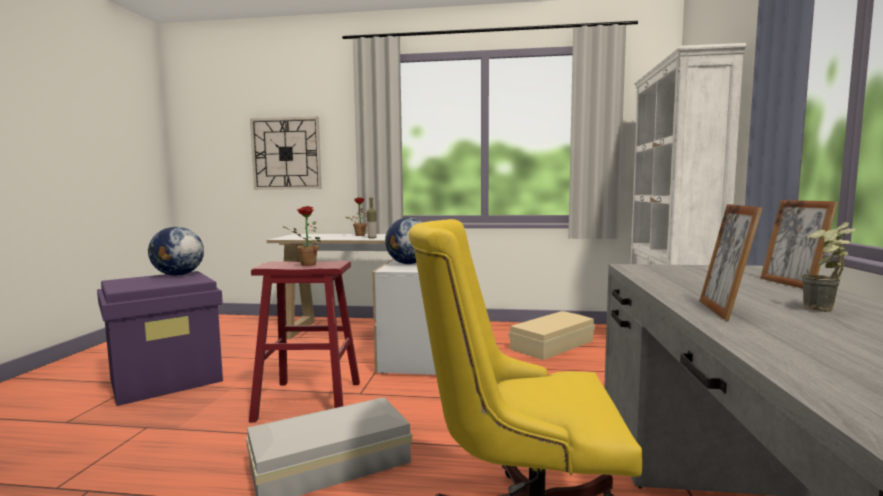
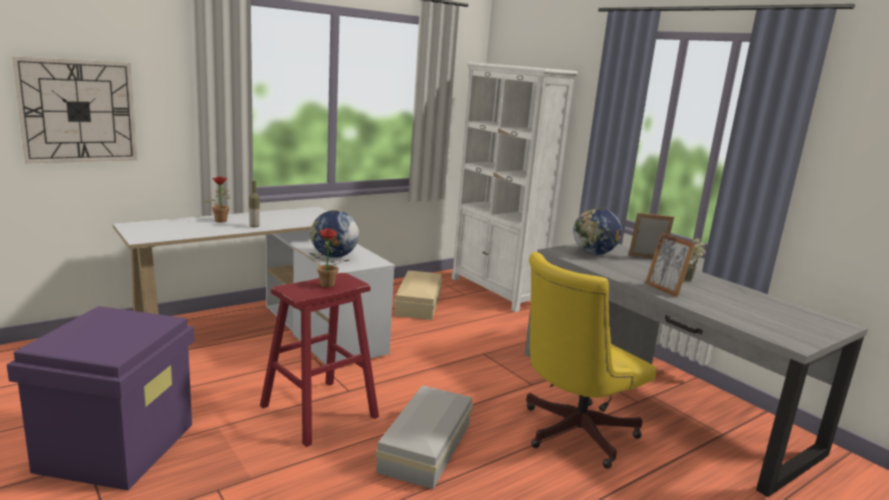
camera: 45 degrees left, 10 degrees up
globe [148,227,204,276] -> globe moved to [573,208,622,255]
picture frame [760,200,838,289] -> picture frame turned 150 degrees clockwise [629,213,674,258]

